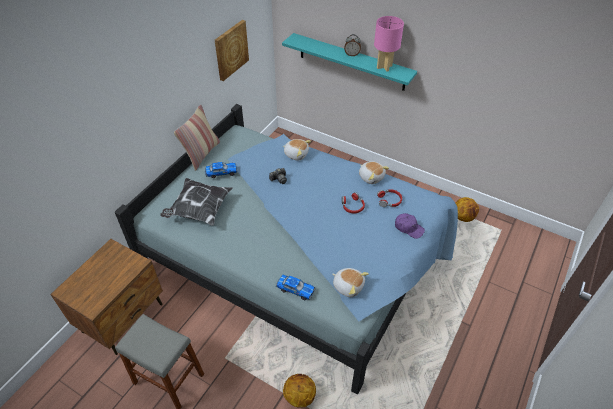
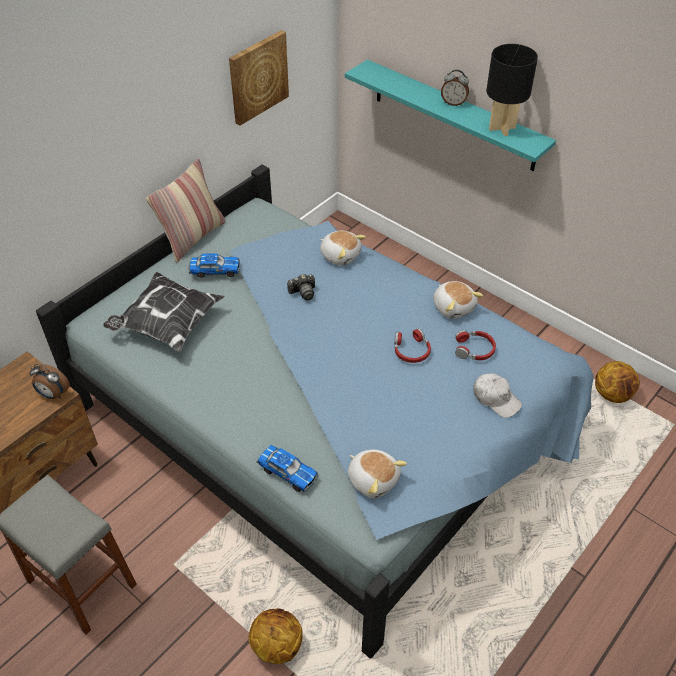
camera: 10 degrees right, 0 degrees up
pink table lamp [374,16,404,71] -> black table lamp [486,44,538,136]
purple cap [395,213,425,239] -> white cap [473,373,522,418]
none -> alarm clock [29,364,70,399]

